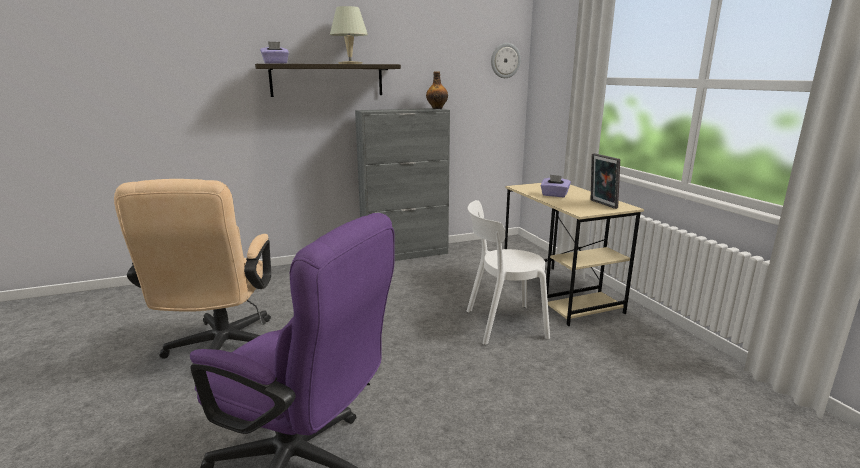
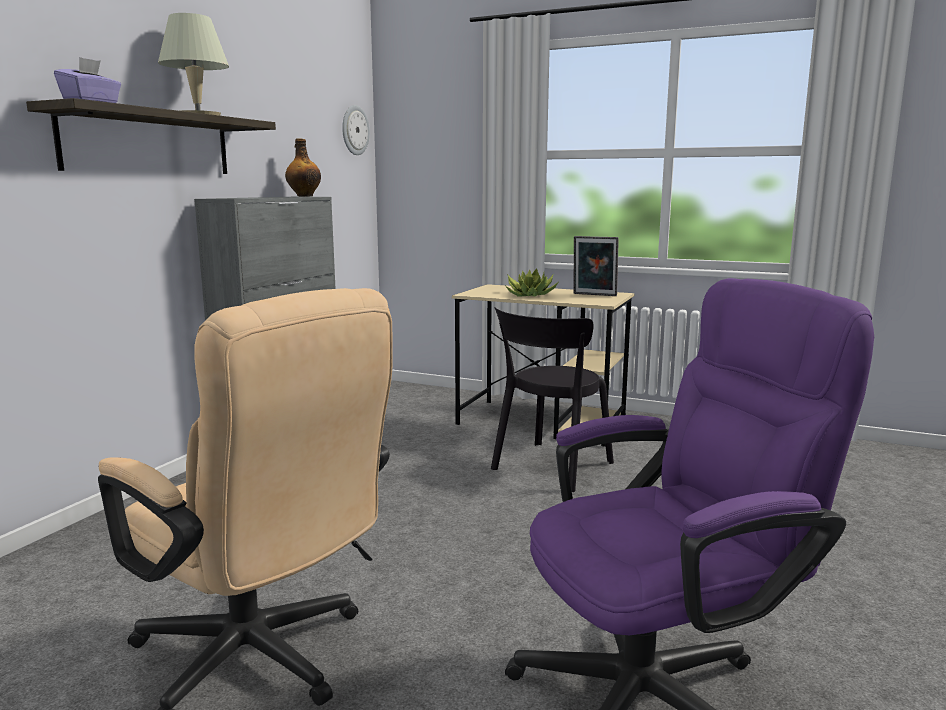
camera: 45 degrees left, 5 degrees down
white chair [467,200,550,345] -> black chair [491,307,614,492]
purple tissue box [540,175,571,197] -> potted plant [506,268,558,297]

